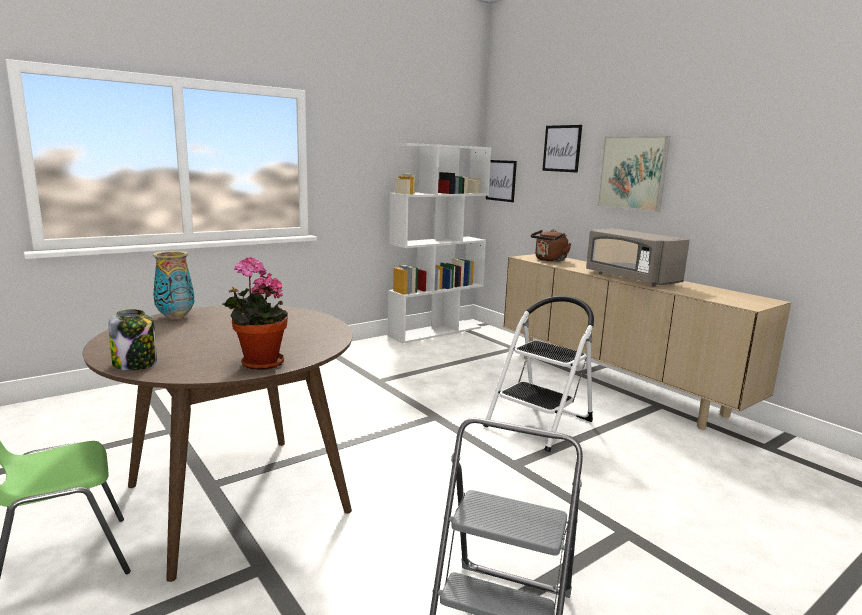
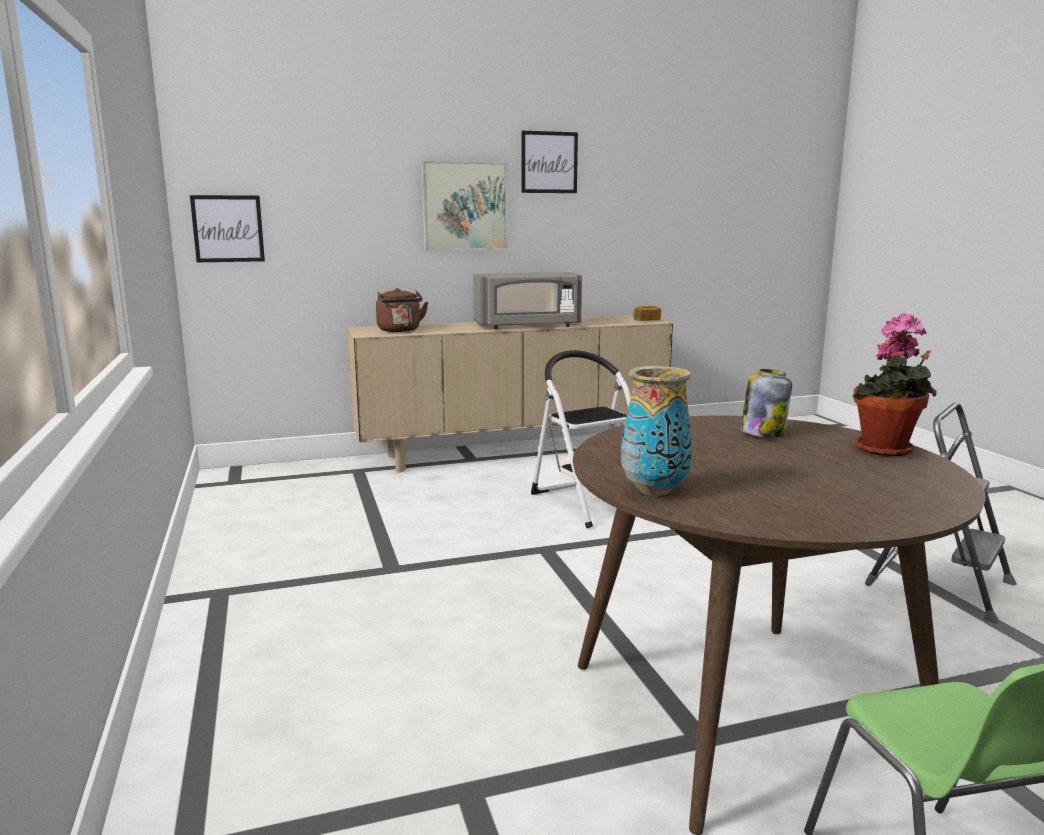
camera: 70 degrees left, 0 degrees up
jar [109,309,157,370] -> jar moved to [741,369,792,438]
white bookcase [388,143,491,344] -> none
picture [542,125,582,173] -> picture moved to [521,131,578,193]
none -> bread [633,306,661,321]

